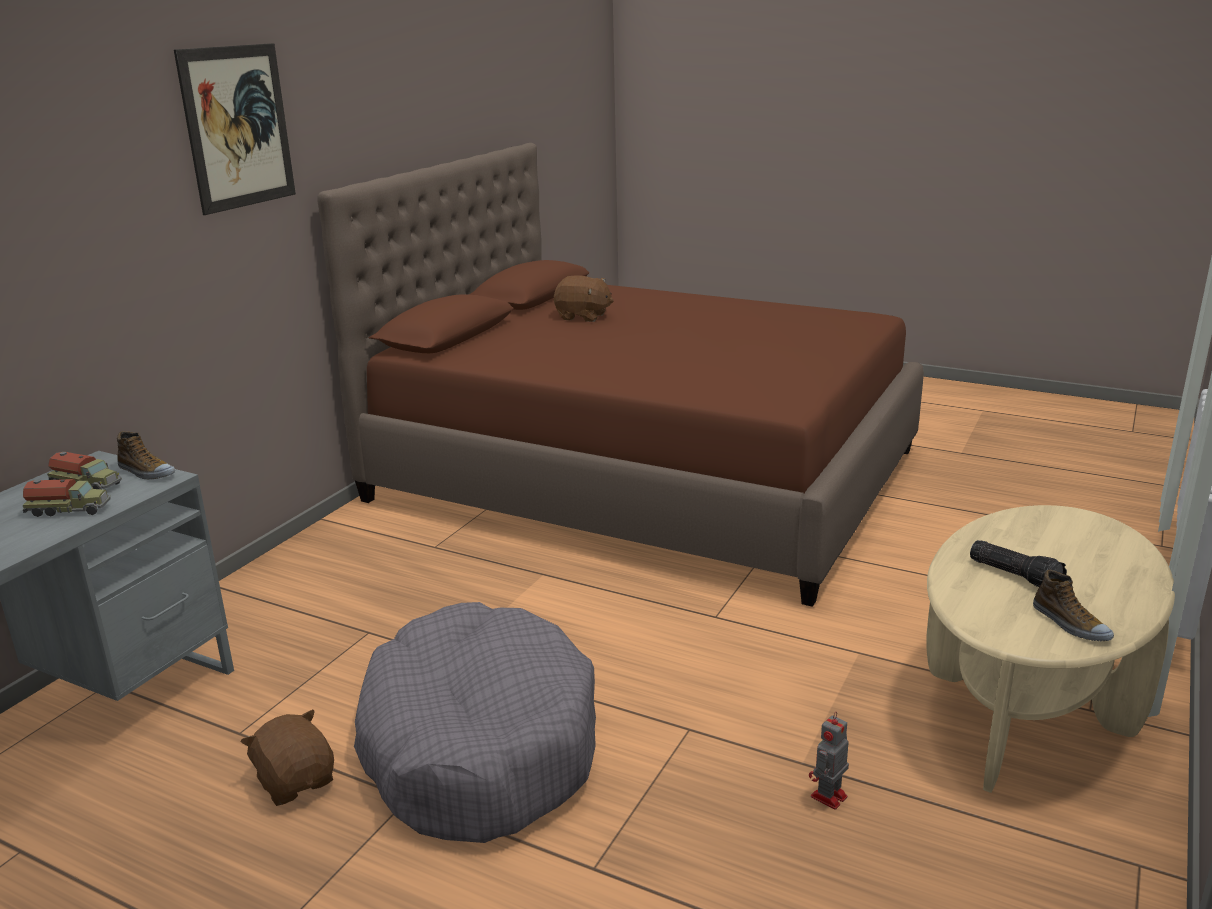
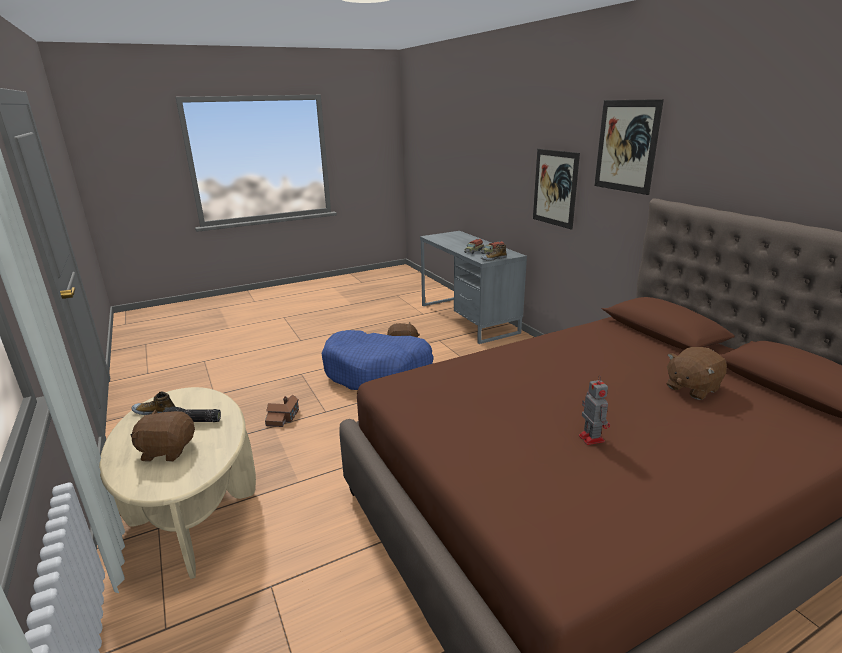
camera: 125 degrees right, 0 degrees up
grey dog bed [354,602,596,843] -> blue dog bed [321,330,434,390]
toy robot [809,712,849,810] -> toy robot moved to [579,375,610,445]
none -> brown plush toy [131,409,195,461]
none -> toy house [265,395,299,427]
none -> picture [533,149,580,230]

